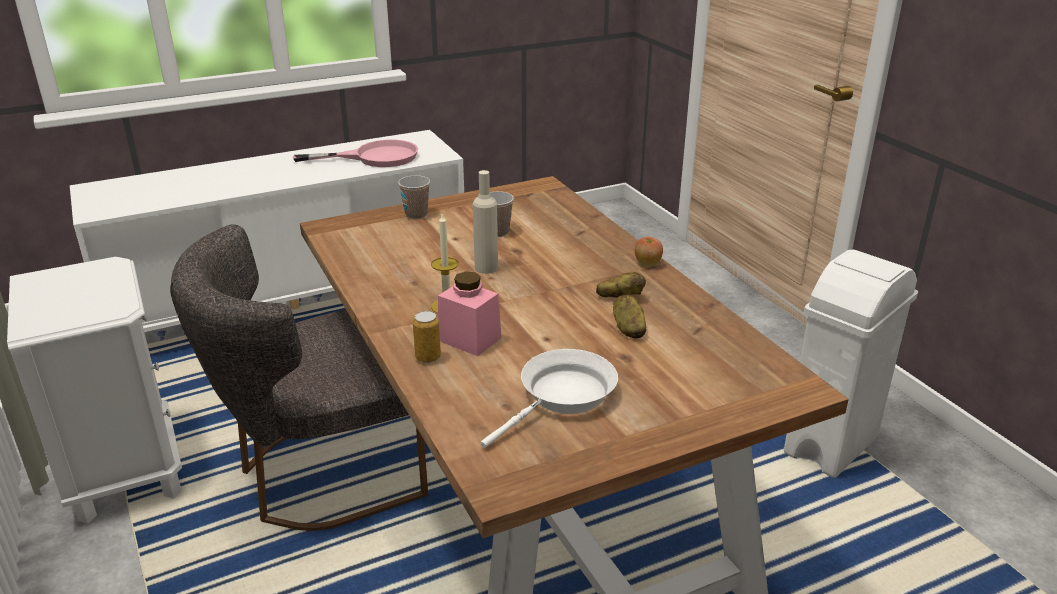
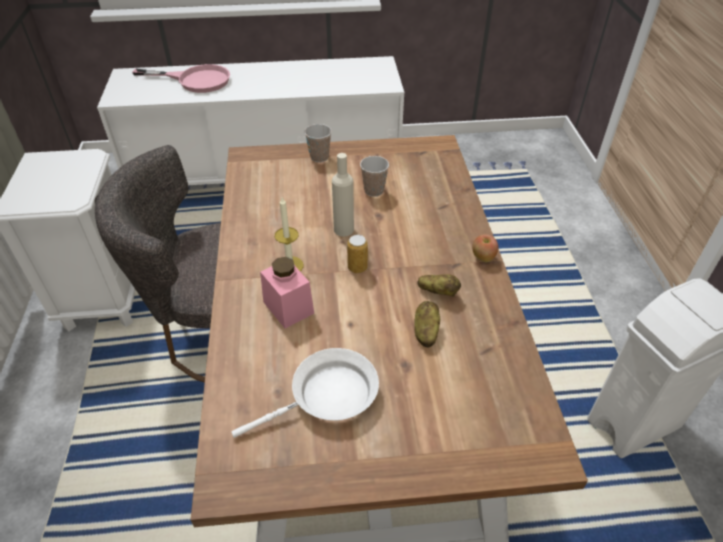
camera: 20 degrees right, 15 degrees up
pink frying pan [293,140,418,167] -> pink frying pan moved to [132,64,230,93]
can [413,311,441,363] -> can moved to [347,235,368,273]

